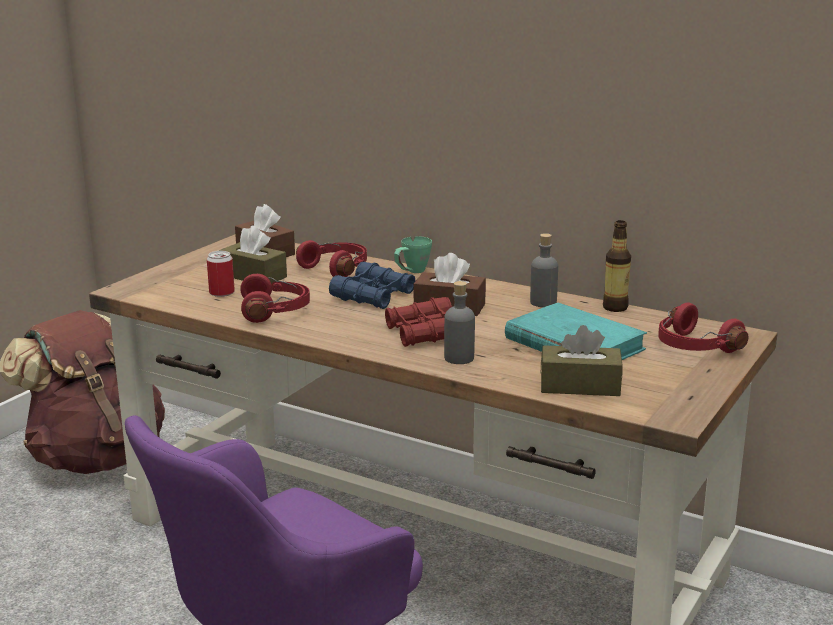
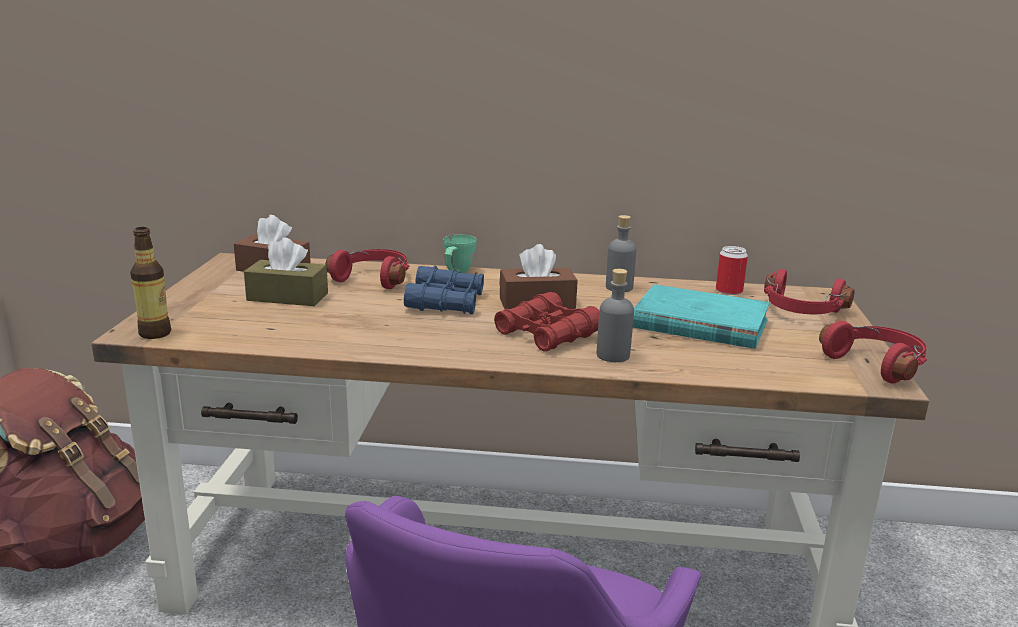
camera: 25 degrees left, 0 degrees up
can [207,251,235,297] -> can moved to [716,246,748,295]
red headphones [240,274,310,323] -> red headphones moved to [819,321,927,384]
brown tissue box [541,325,623,396] -> none
bottle [603,220,631,312] -> bottle moved to [130,227,171,339]

